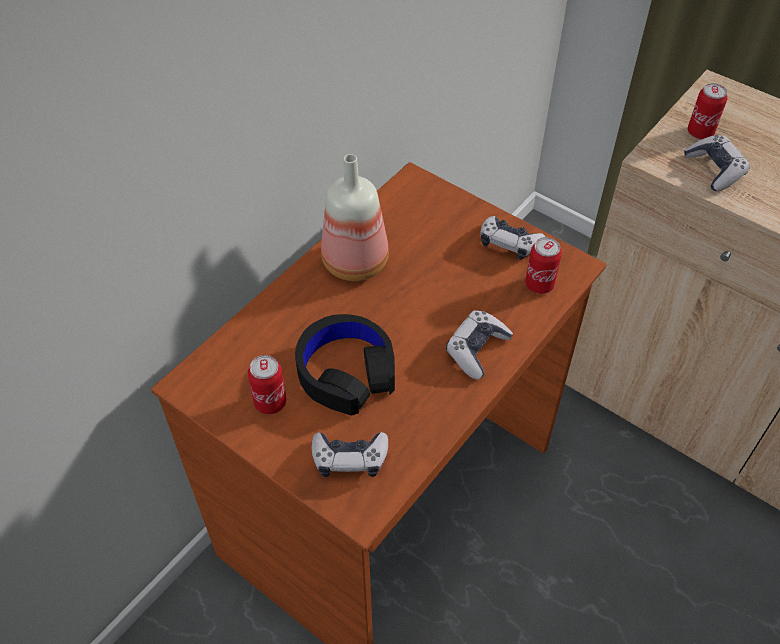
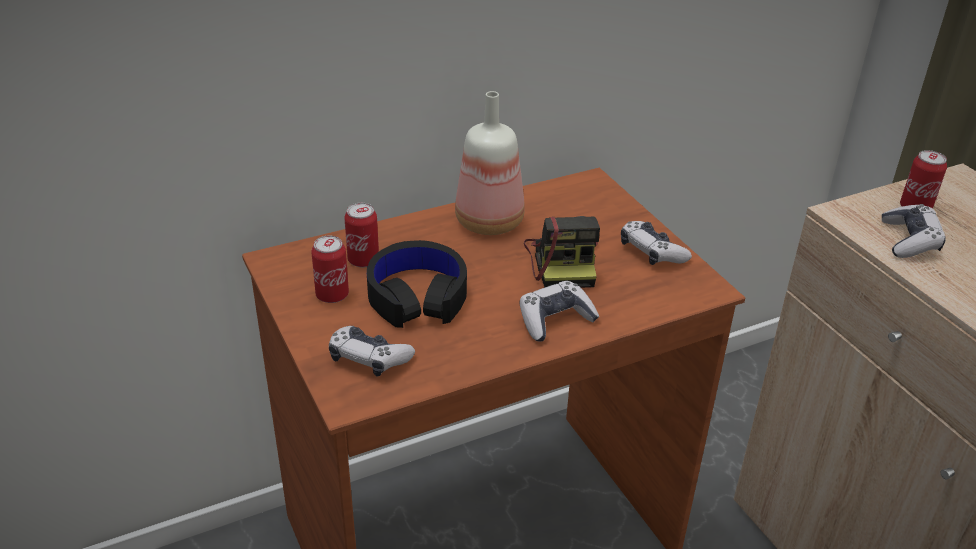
camera: 25 degrees right, 15 degrees down
can [525,237,562,294] -> can moved to [344,203,379,267]
none -> camera [524,216,600,288]

